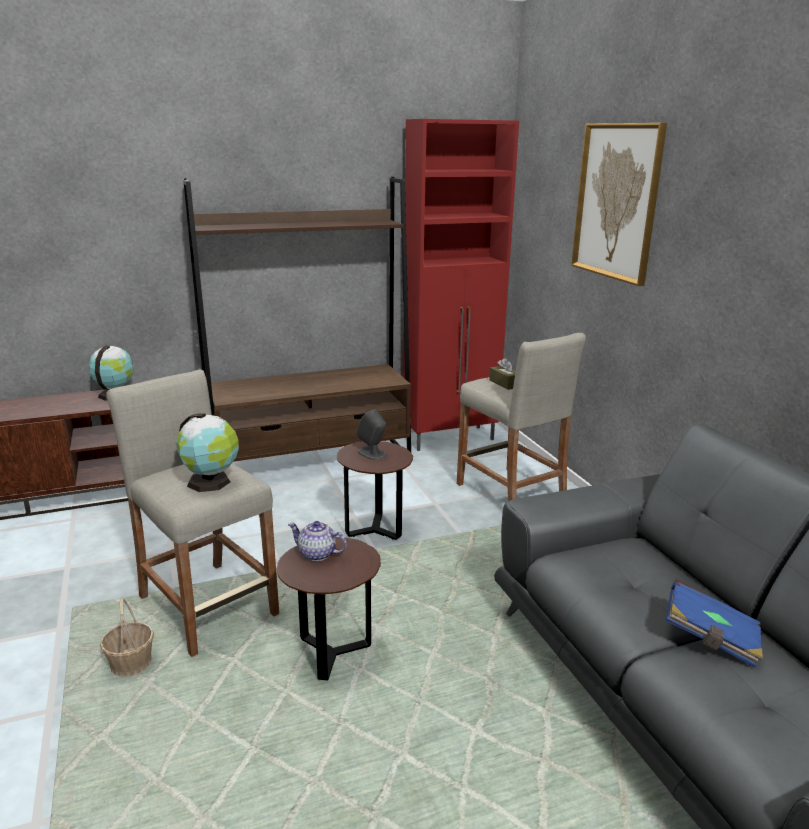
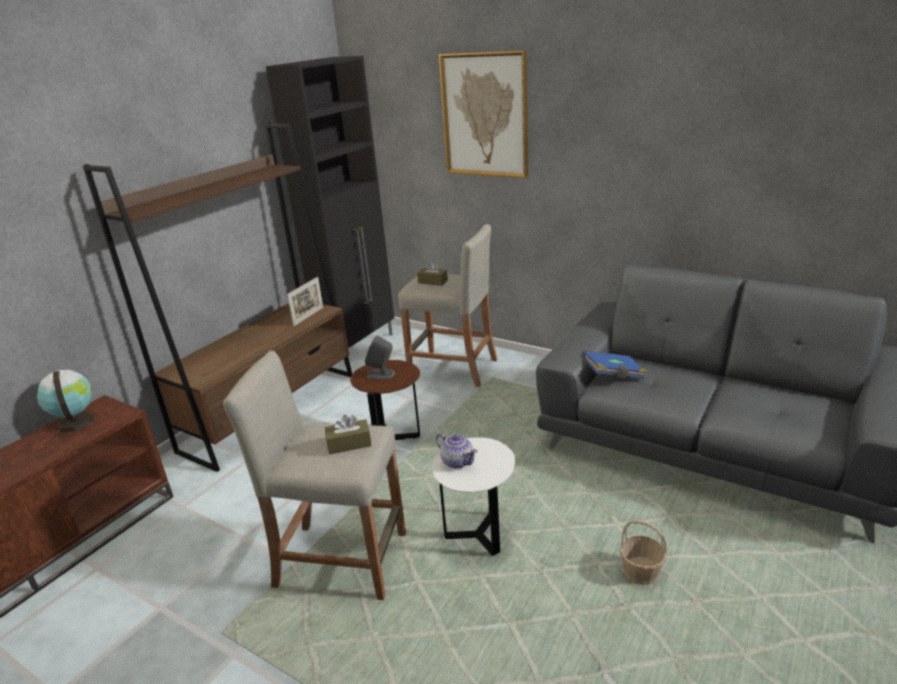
camera: 35 degrees left, 5 degrees up
basket [100,598,154,677] -> basket moved to [619,520,667,585]
globe [176,413,239,492] -> brown tissue box [325,415,372,454]
brown side table [277,537,381,681] -> white side table [432,437,515,556]
teapot [288,521,347,561] -> teapot turned 120 degrees counterclockwise [436,433,478,469]
red cabinet [403,119,519,451] -> black cabinet [266,56,394,364]
blue book [666,580,763,668] -> blue book moved to [582,351,647,379]
none -> picture frame [287,277,323,326]

